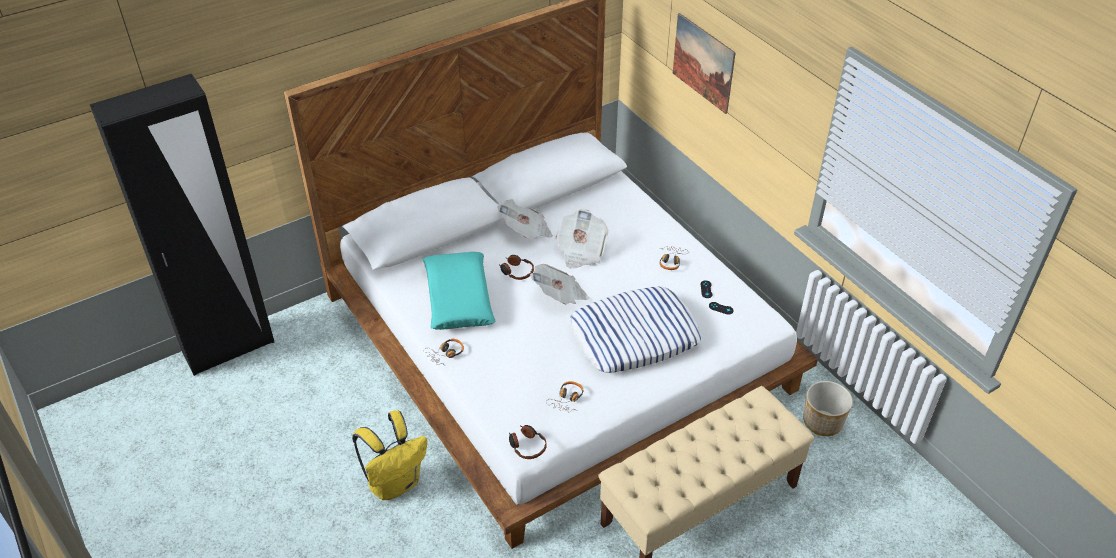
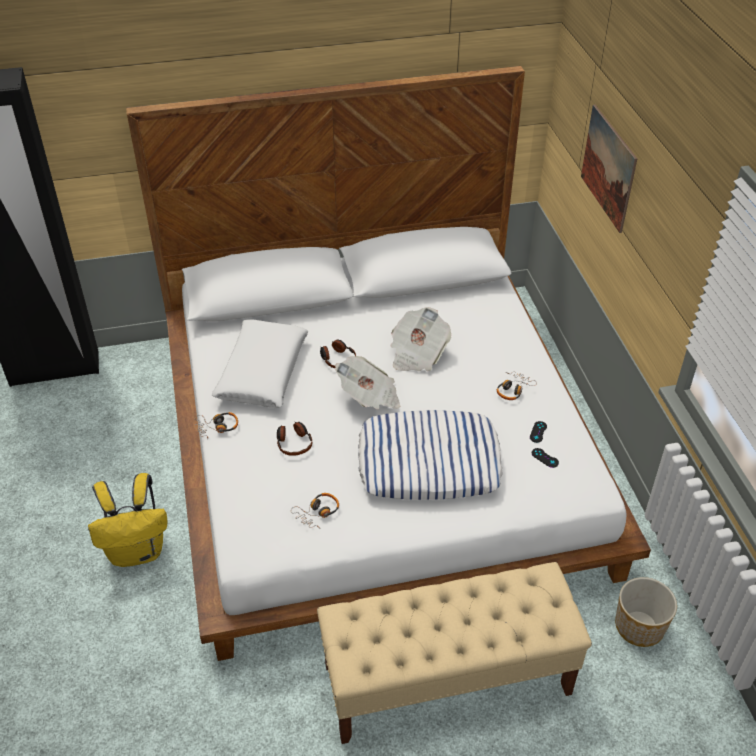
camera: 20 degrees right, 0 degrees up
turquoise pillow [423,252,495,330] -> white pillow [212,319,308,408]
newspaper [498,199,553,239] -> none
headphones [509,425,547,459] -> headphones moved to [277,422,312,456]

